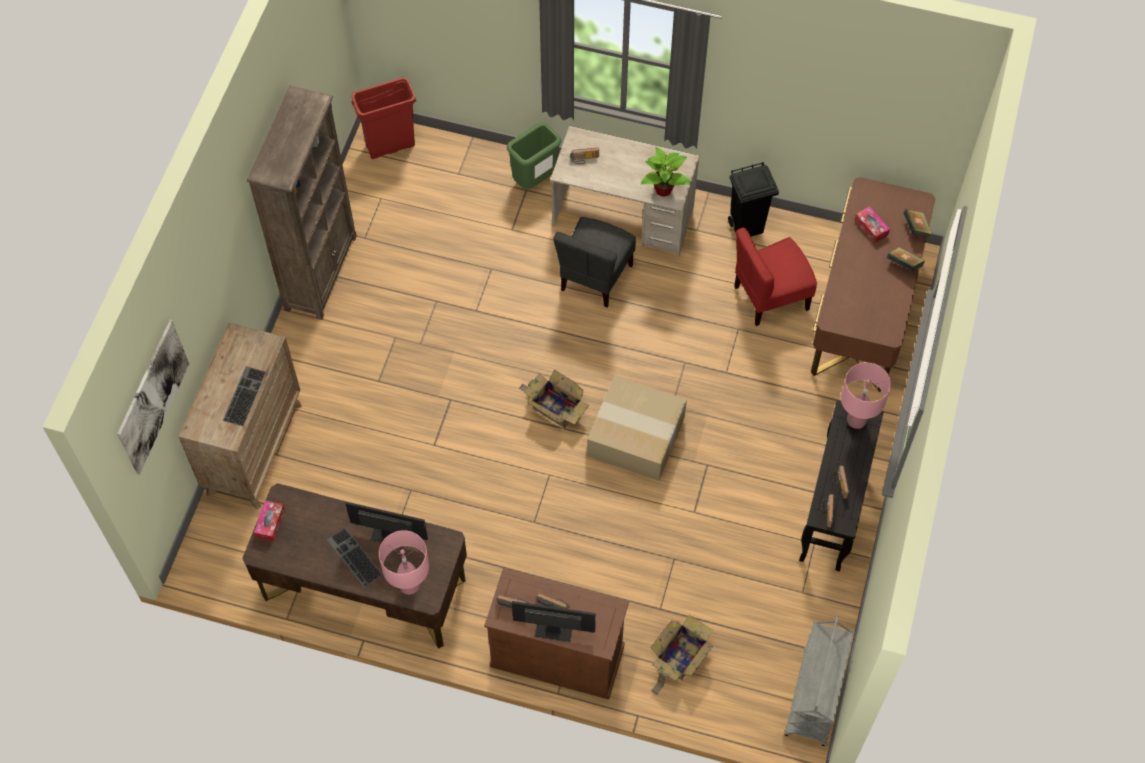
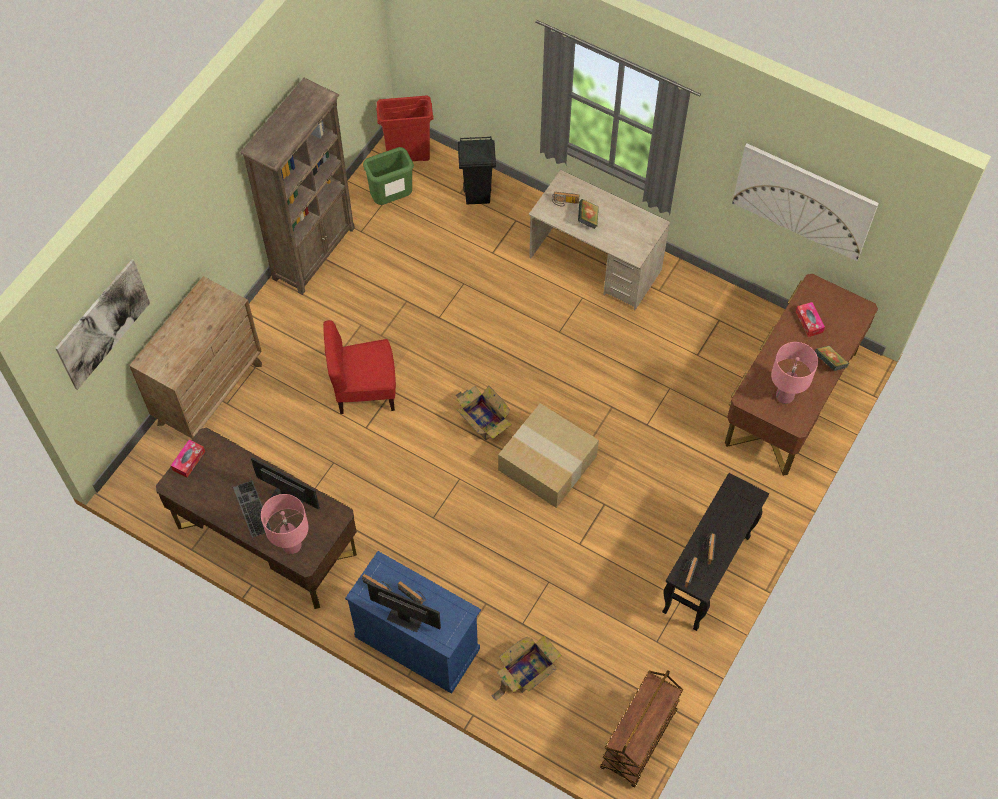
camera: 15 degrees right, 0 degrees up
keyboard [223,366,266,426] -> none
brown cabinet [484,568,629,700] -> blue cabinet [345,551,481,694]
green trash can [507,122,561,189] -> green trash can moved to [363,147,414,205]
grey chair [554,217,636,307] -> none
potted plant [641,147,692,197] -> none
black trash can [728,162,779,236] -> black trash can moved to [458,137,496,204]
red chair [734,228,817,326] -> red chair moved to [323,320,396,414]
grey cart [784,616,854,746] -> brown cart [600,670,683,788]
pink table lamp [841,362,891,429] -> pink table lamp moved to [771,342,818,404]
book [903,209,933,239] -> book moved to [578,199,599,229]
none -> picture [732,144,879,261]

